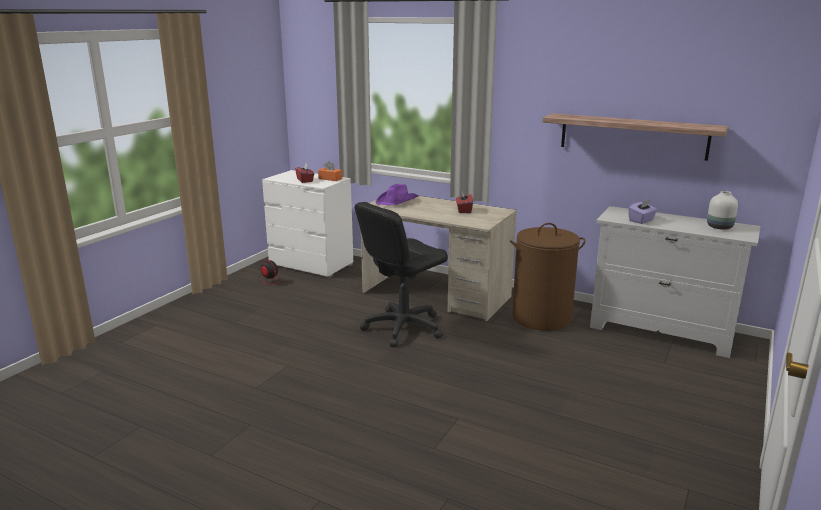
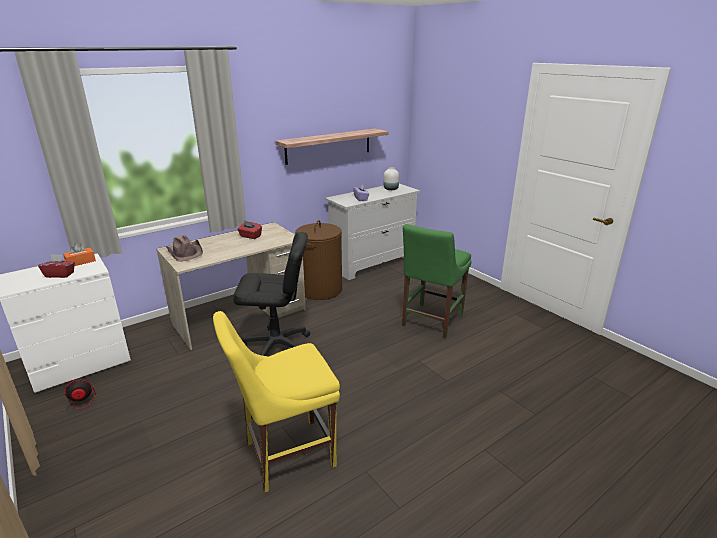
camera: 65 degrees left, 5 degrees up
black office chair [355,202,448,347] -> black office chair turned 75 degrees counterclockwise [233,232,310,356]
purple hat [375,184,418,205] -> brown hat [166,235,203,262]
none -> yellow chair [213,311,340,493]
none -> green chair [402,224,471,338]

